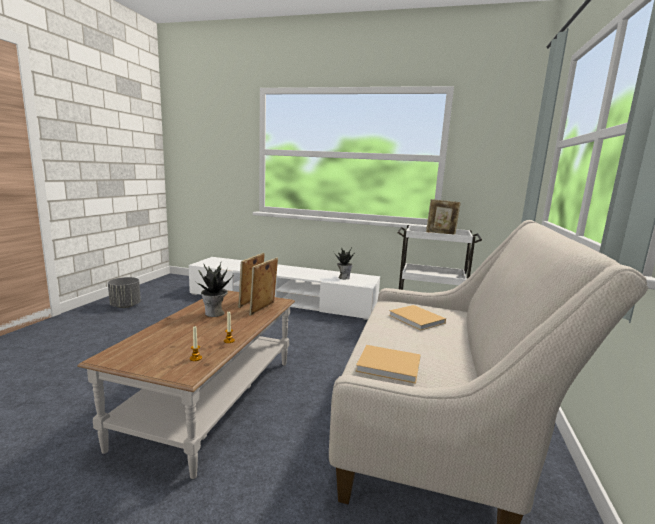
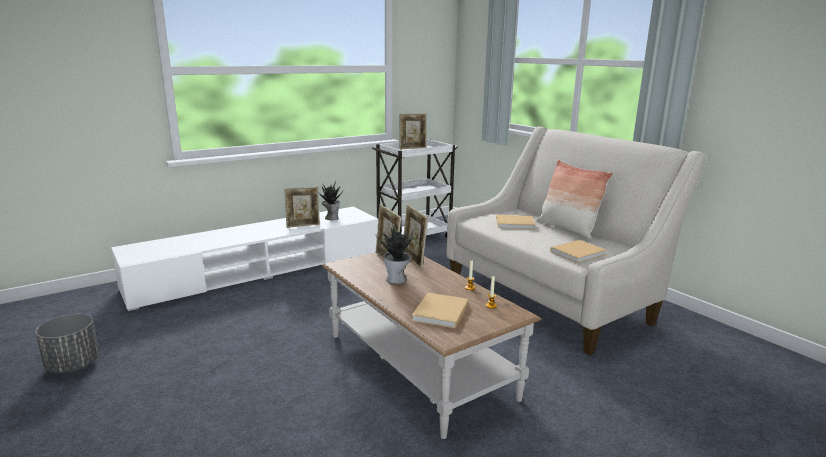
camera: 50 degrees left, 5 degrees up
none -> picture frame [284,187,320,228]
none -> beige book [412,293,468,328]
none -> pillow [537,160,613,239]

